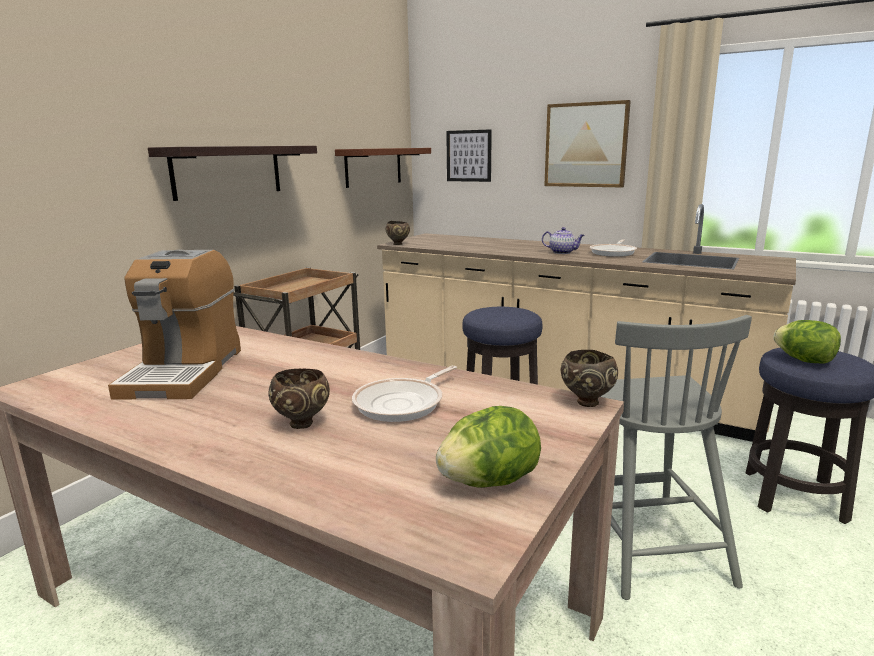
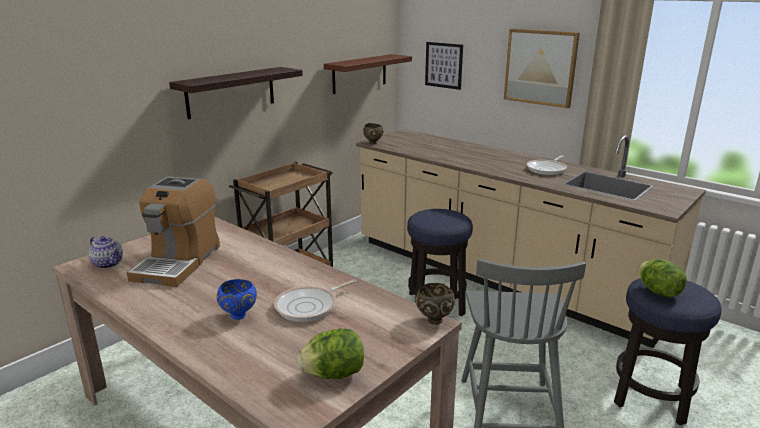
camera: 10 degrees right, 5 degrees up
brown bowl [268,369,330,429] -> blue bowl [217,279,257,320]
teapot [542,227,585,254] -> teapot moved to [88,236,123,269]

